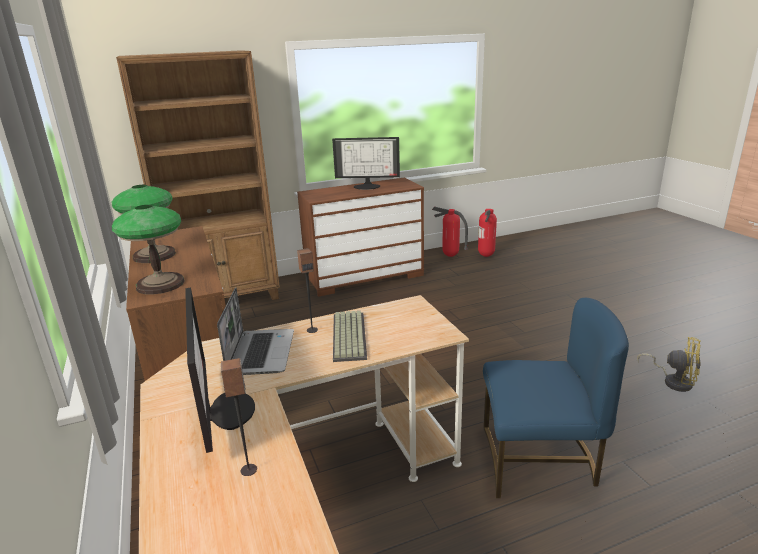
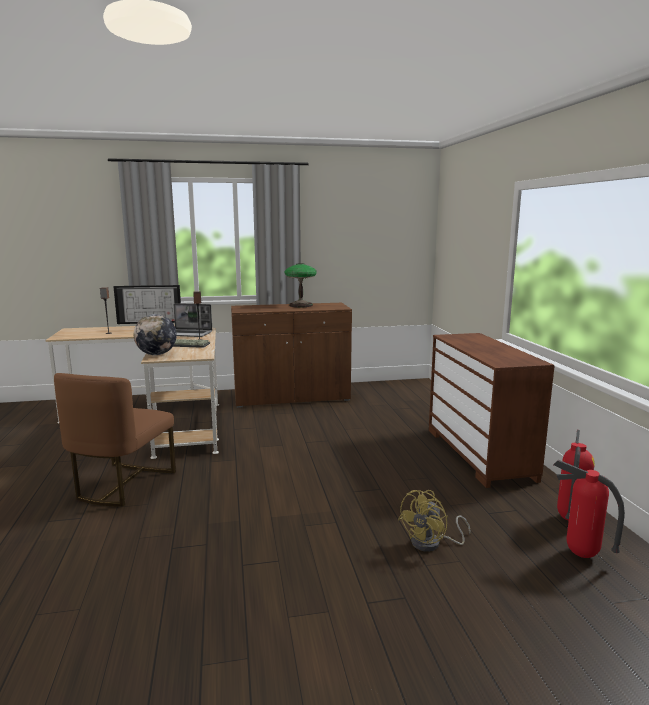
camera: 100 degrees right, 10 degrees down
table lamp [111,205,185,294] -> none
brown bookcase [116,50,280,300] -> none
monitor [332,137,400,190] -> none
blue chair [483,298,629,498] -> brown chair [54,373,176,507]
yellow fan [637,337,701,392] -> yellow fan moved to [398,490,471,552]
none -> globe [134,314,177,355]

